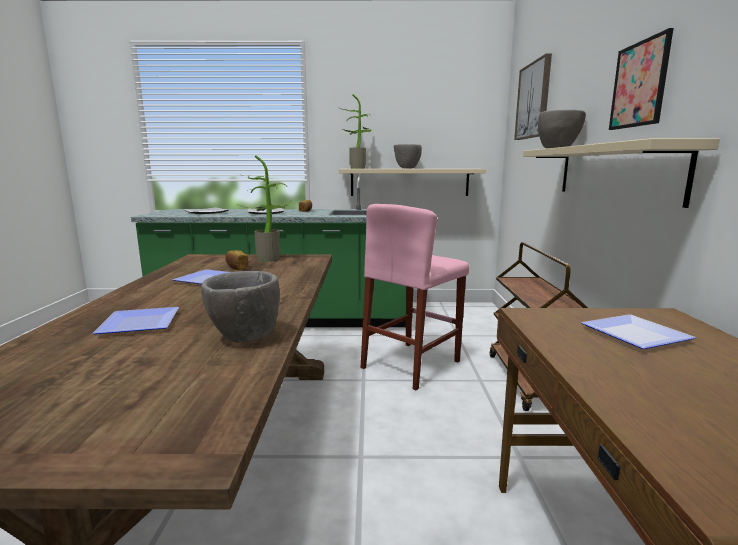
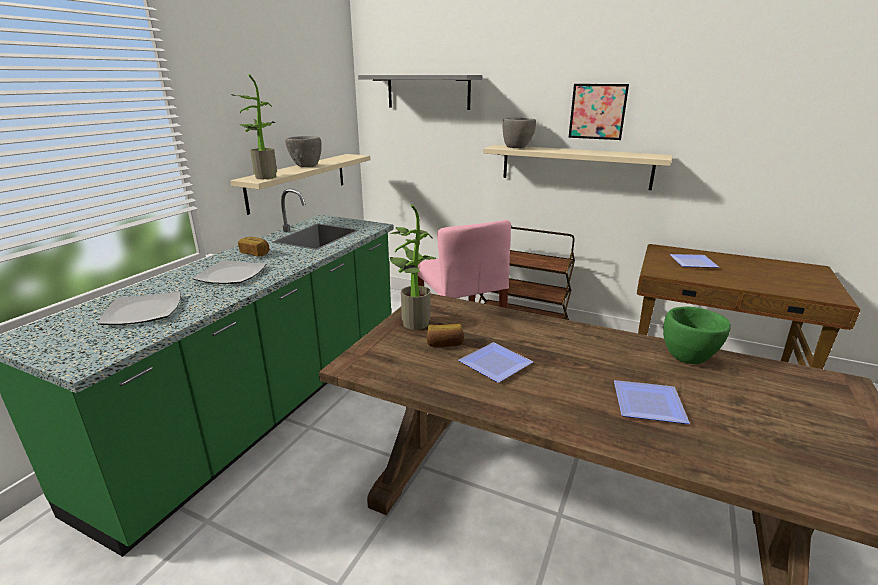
camera: 65 degrees left, 10 degrees up
grey bowl [201,271,280,343] -> green bowl [663,306,731,364]
picture [514,53,552,140] -> grey shelf [358,75,482,110]

